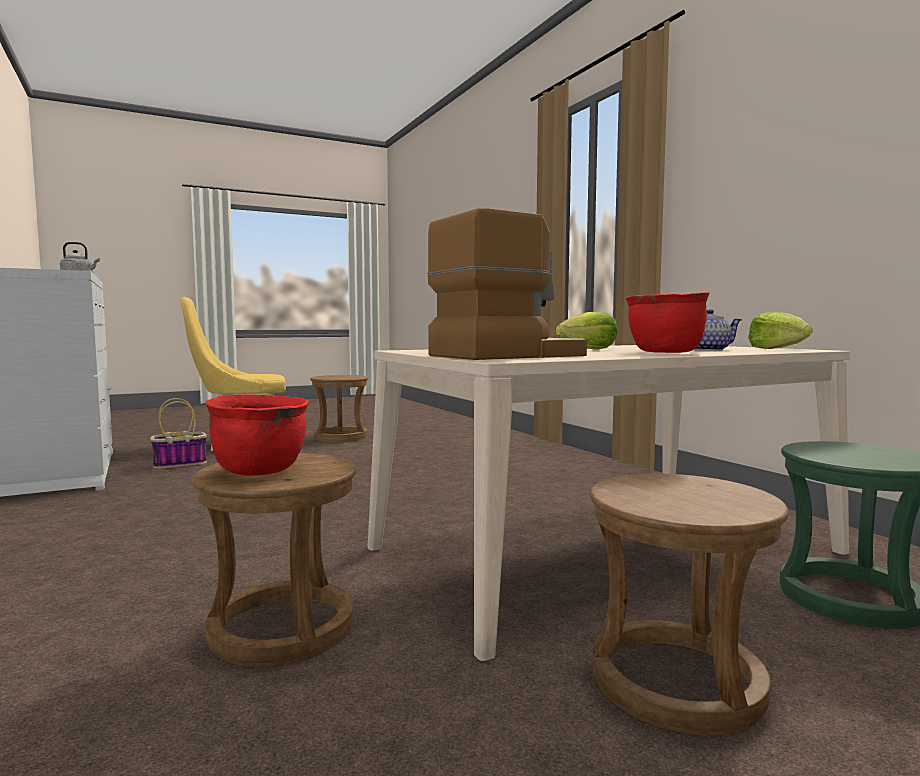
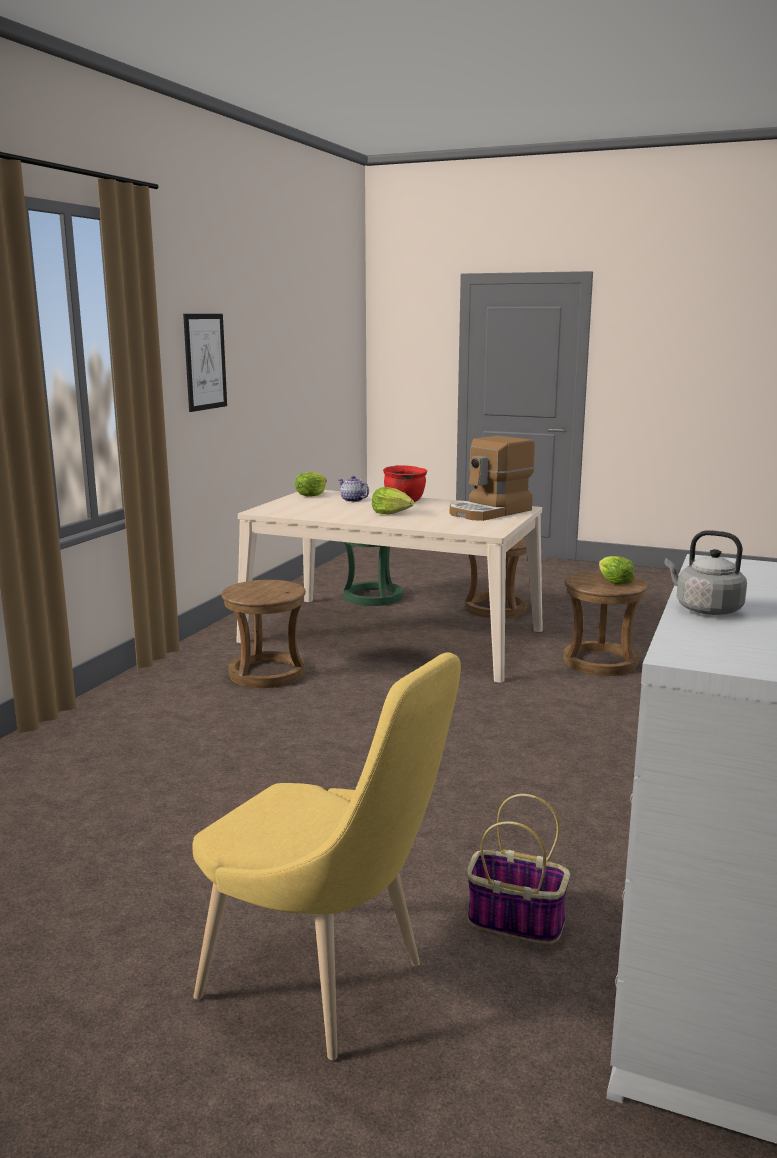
camera: 130 degrees left, 10 degrees up
red cooking pot [206,395,309,476] -> lettuce [599,556,634,585]
brown stool [310,375,369,442] -> brown stool moved to [221,580,306,688]
coffee machine [427,208,587,360] -> coffee machine turned 60 degrees counterclockwise [450,436,535,521]
none -> picture [183,314,227,412]

